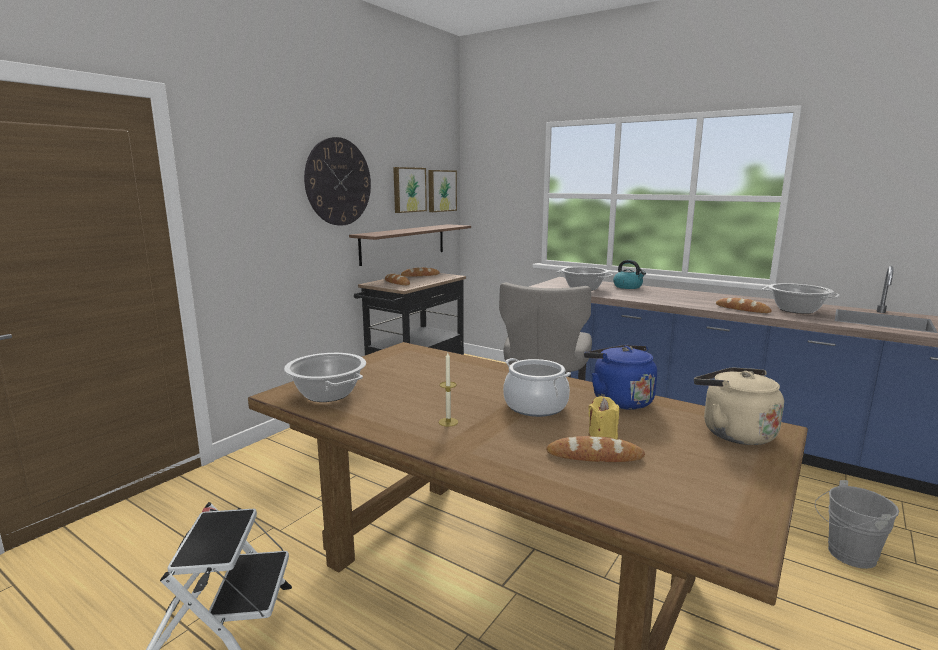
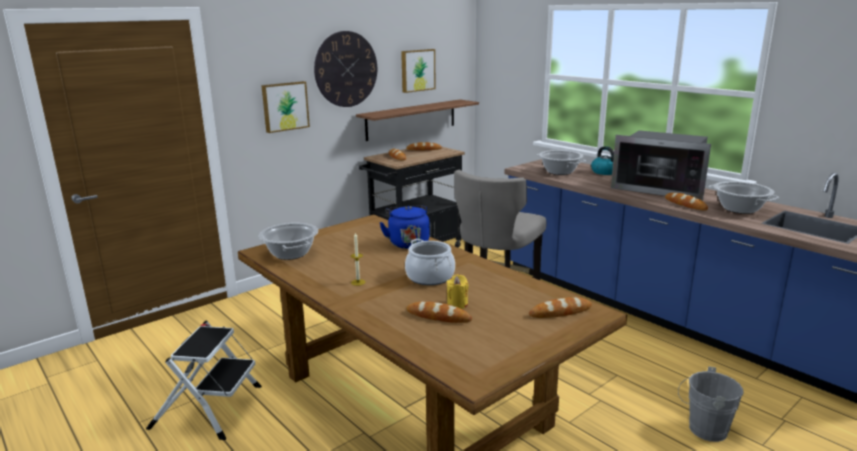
camera: 15 degrees right, 5 degrees up
picture [428,170,457,212] -> picture moved to [261,81,310,133]
blue kettle [584,345,657,410] -> blue kettle moved to [379,205,430,249]
beige kettle [694,368,784,445] -> bread [529,297,592,318]
none -> microwave [611,130,711,201]

